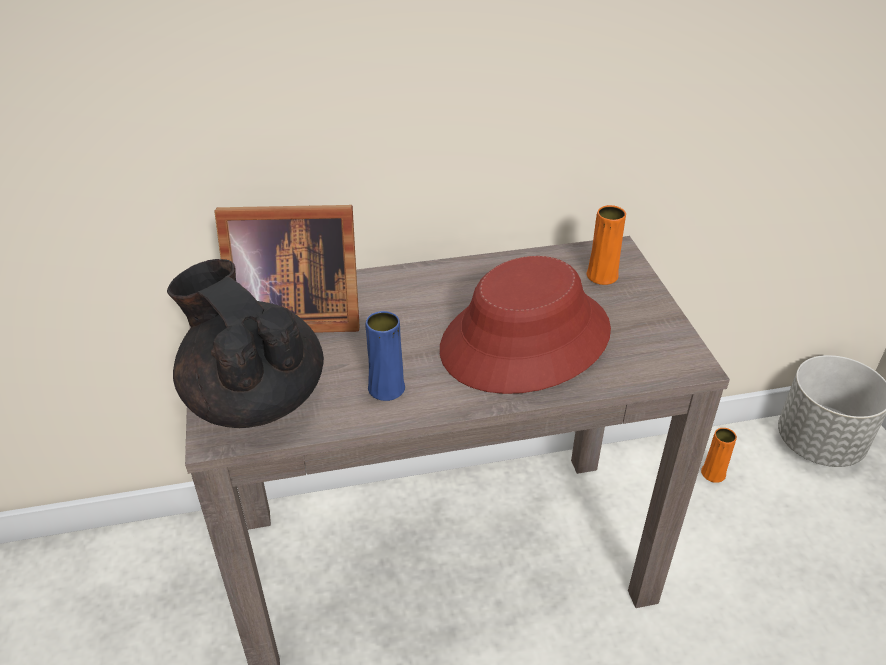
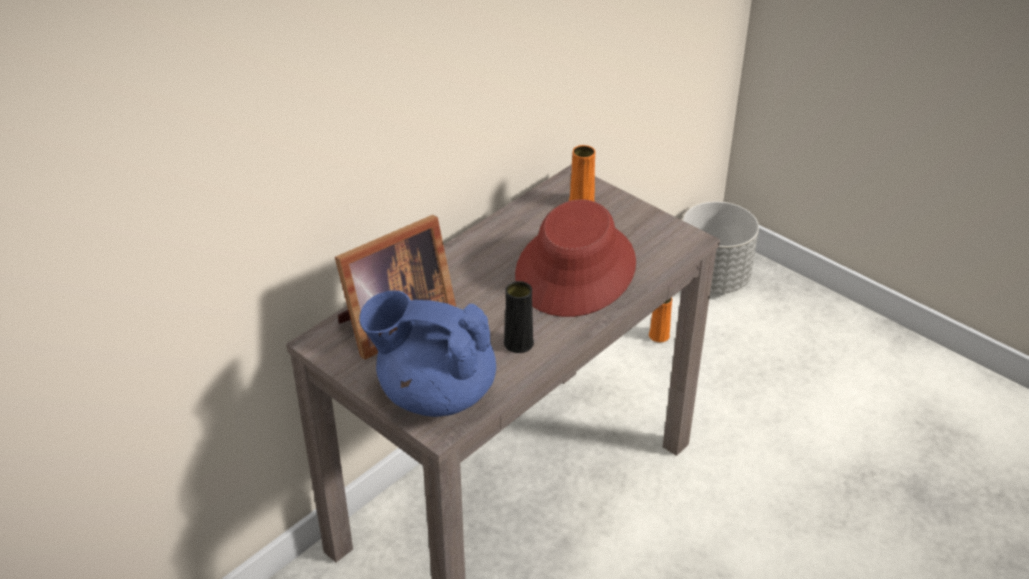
camera: 35 degrees left, 0 degrees up
black teapot [167,259,324,428] -> blue teapot [359,290,496,417]
blue vase [366,311,405,401] -> black vase [504,281,534,353]

